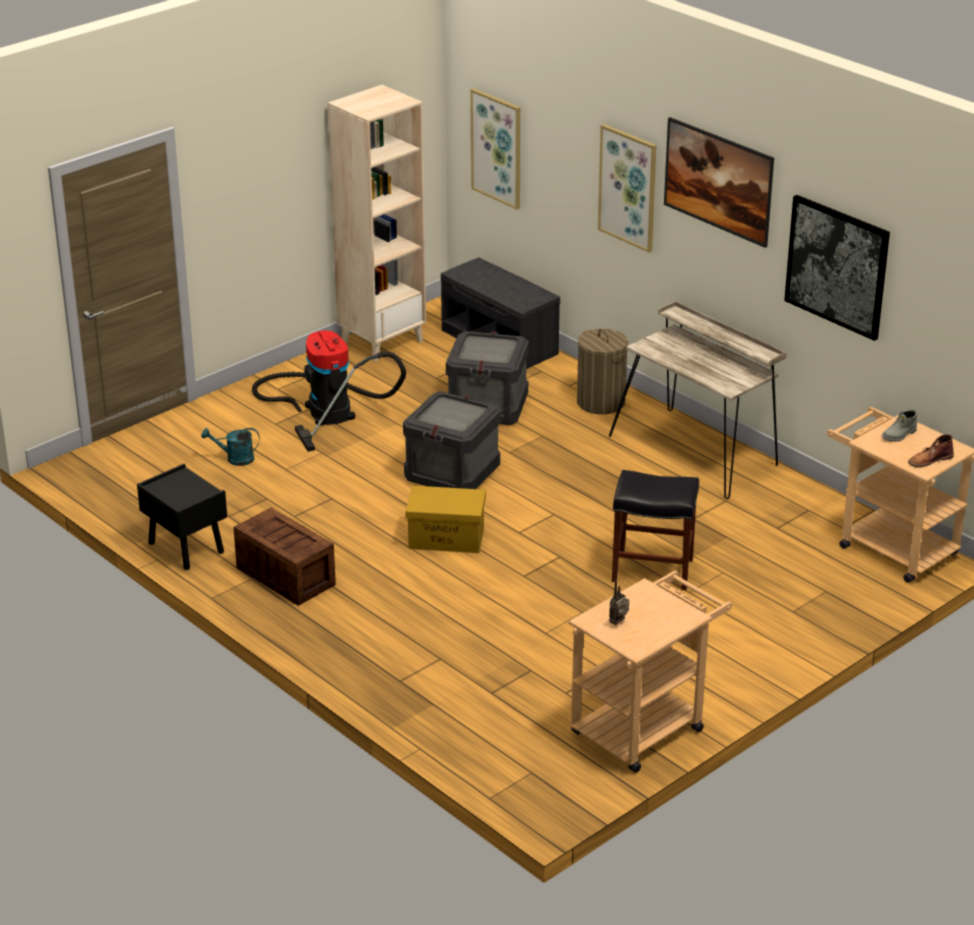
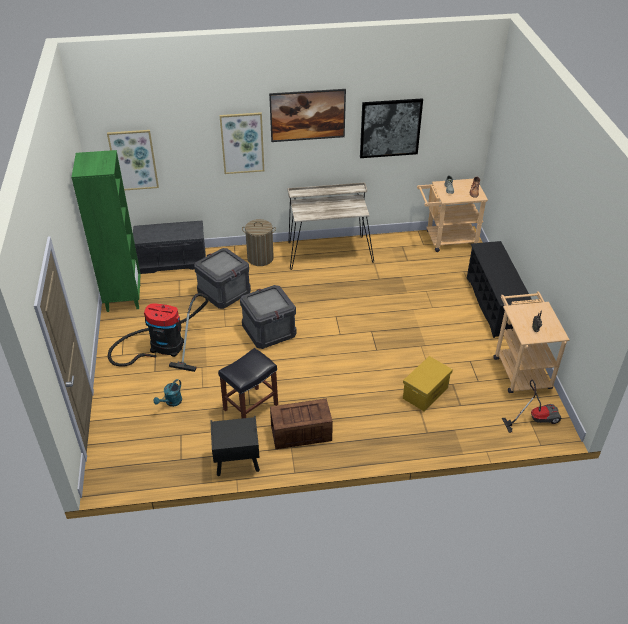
camera: 55 degrees left, 10 degrees up
beige bookcase [328,85,426,362] -> green bookcase [72,150,141,312]
yellow storage box [405,486,486,553] -> yellow storage box moved to [403,356,453,411]
black stool [612,470,699,590] -> black stool moved to [218,348,278,418]
none -> black shoe rack [467,241,532,338]
none -> vacuum cleaner [502,380,562,433]

